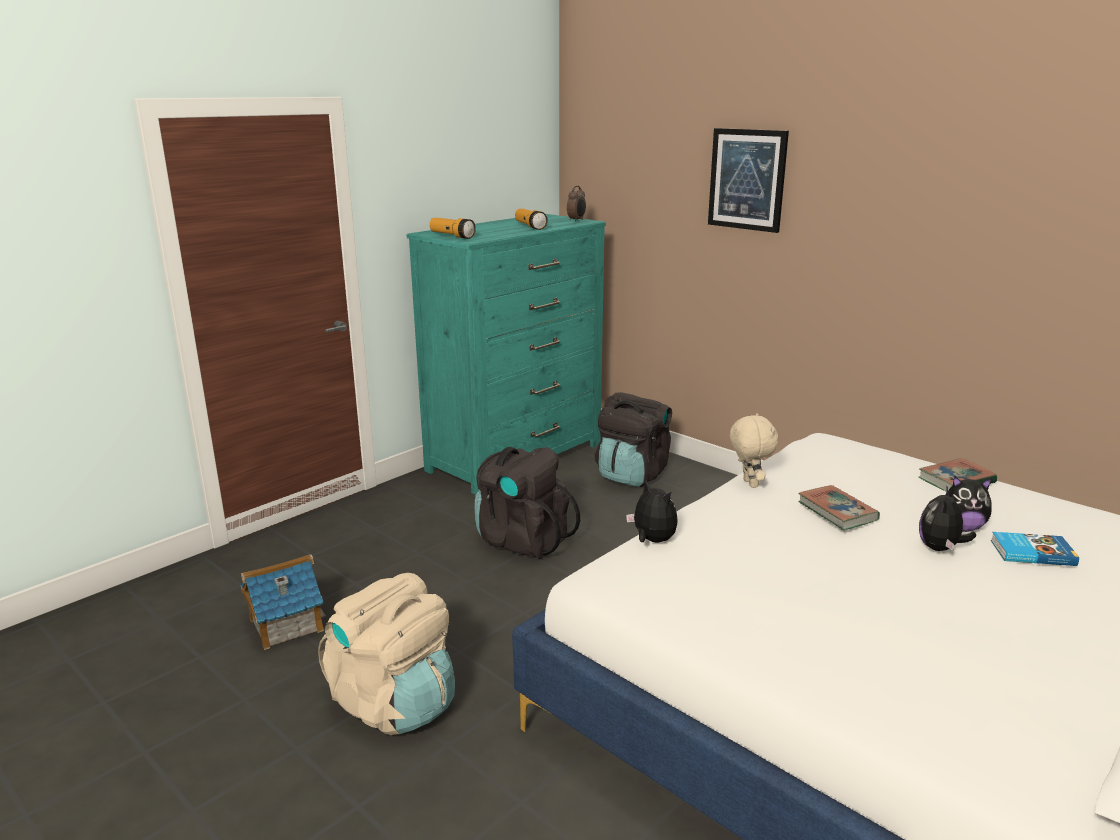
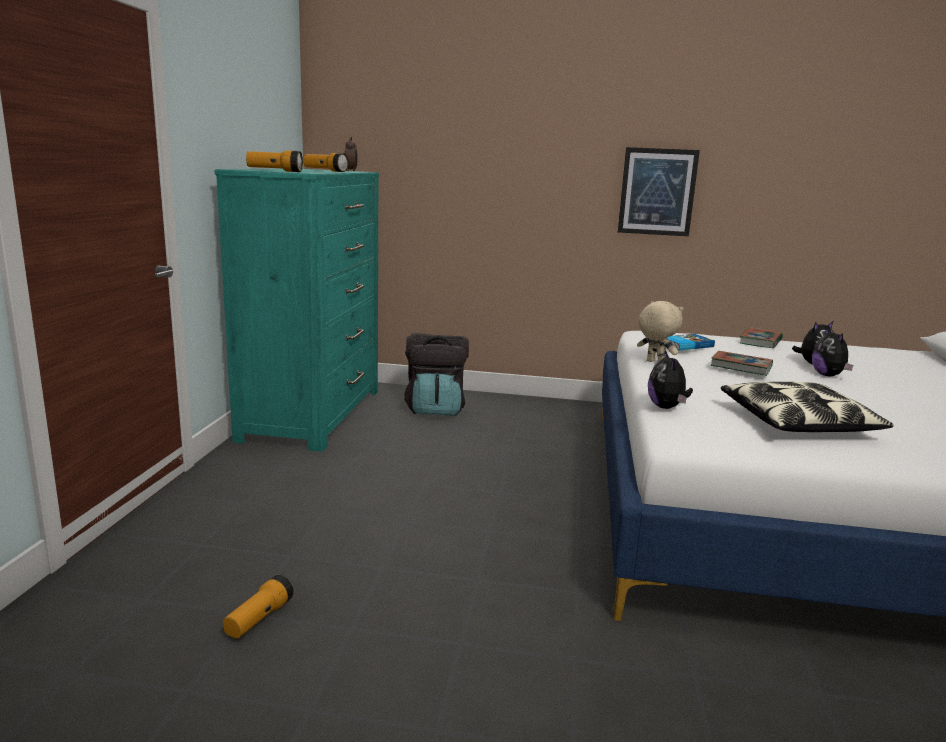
camera: 35 degrees left, 5 degrees down
toy house [241,554,326,650] -> flashlight [223,575,294,638]
beige backpack [318,573,455,735] -> none
black backpack [475,447,580,559] -> none
plush toy [626,480,678,542] -> plush toy turned 105 degrees counterclockwise [648,350,693,409]
picture [708,128,789,233] -> picture moved to [618,147,700,236]
book [991,532,1079,566] -> book moved to [667,334,715,351]
none -> pillow [721,382,894,432]

